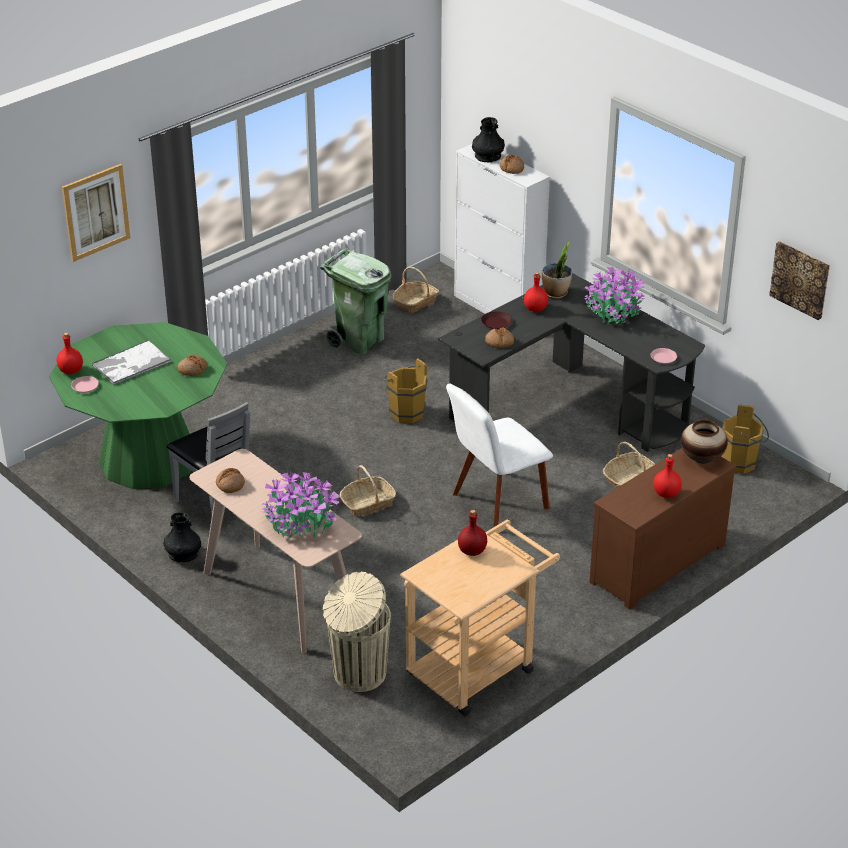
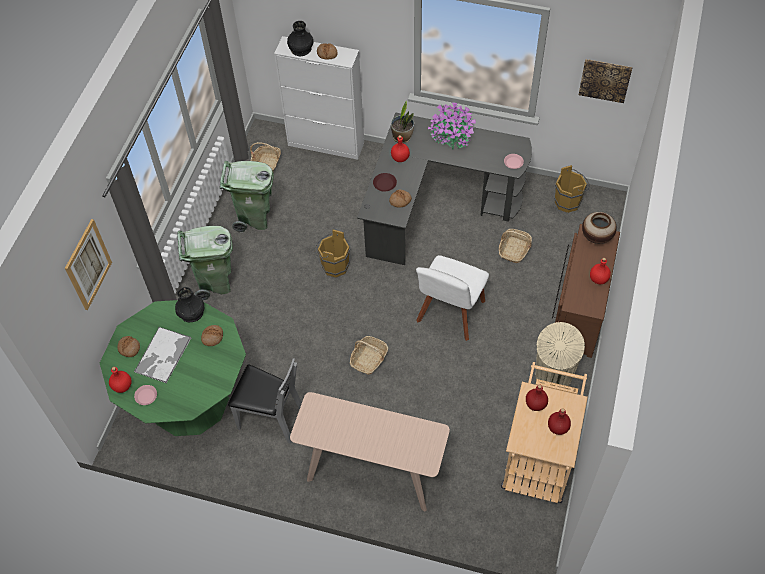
camera: 30 degrees left, 20 degrees up
black vase [163,512,201,562] -> black vase moved to [175,287,204,322]
bread [216,468,245,493] -> bread moved to [117,336,140,357]
potted plant [262,471,341,538] -> none
beige trash can [323,572,391,692] -> beige trash can moved to [536,322,585,386]
none -> green trash can [177,226,233,301]
none -> red bottle [548,408,571,435]

